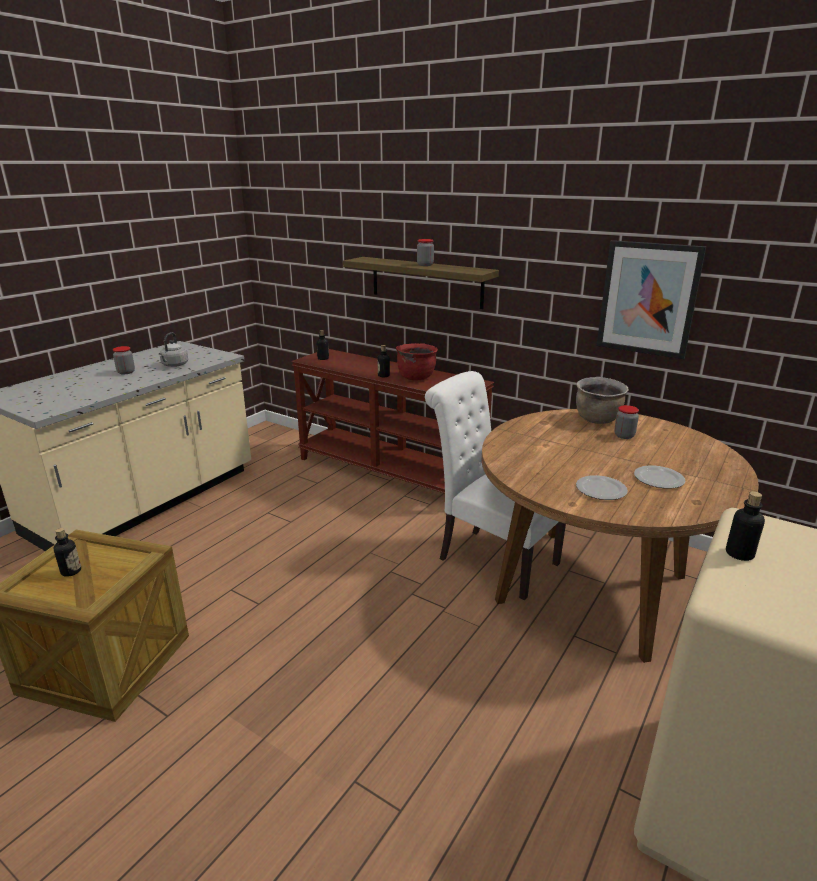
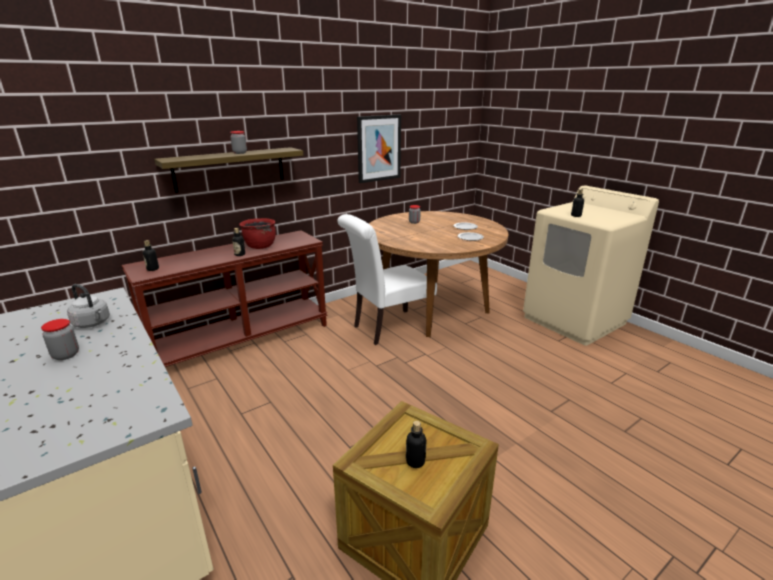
camera: 70 degrees left, 0 degrees up
brown cooking pot [576,377,629,424] -> none

